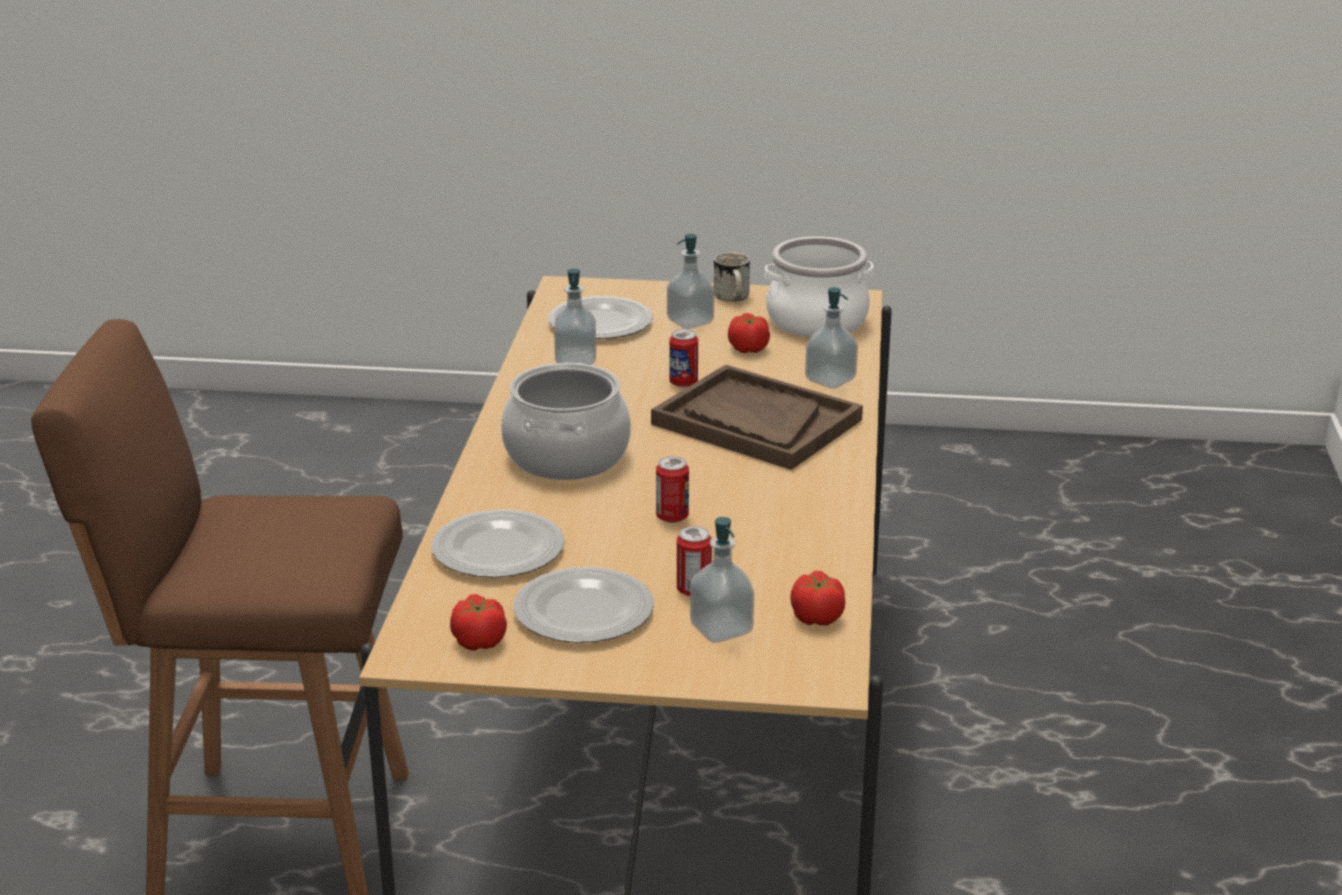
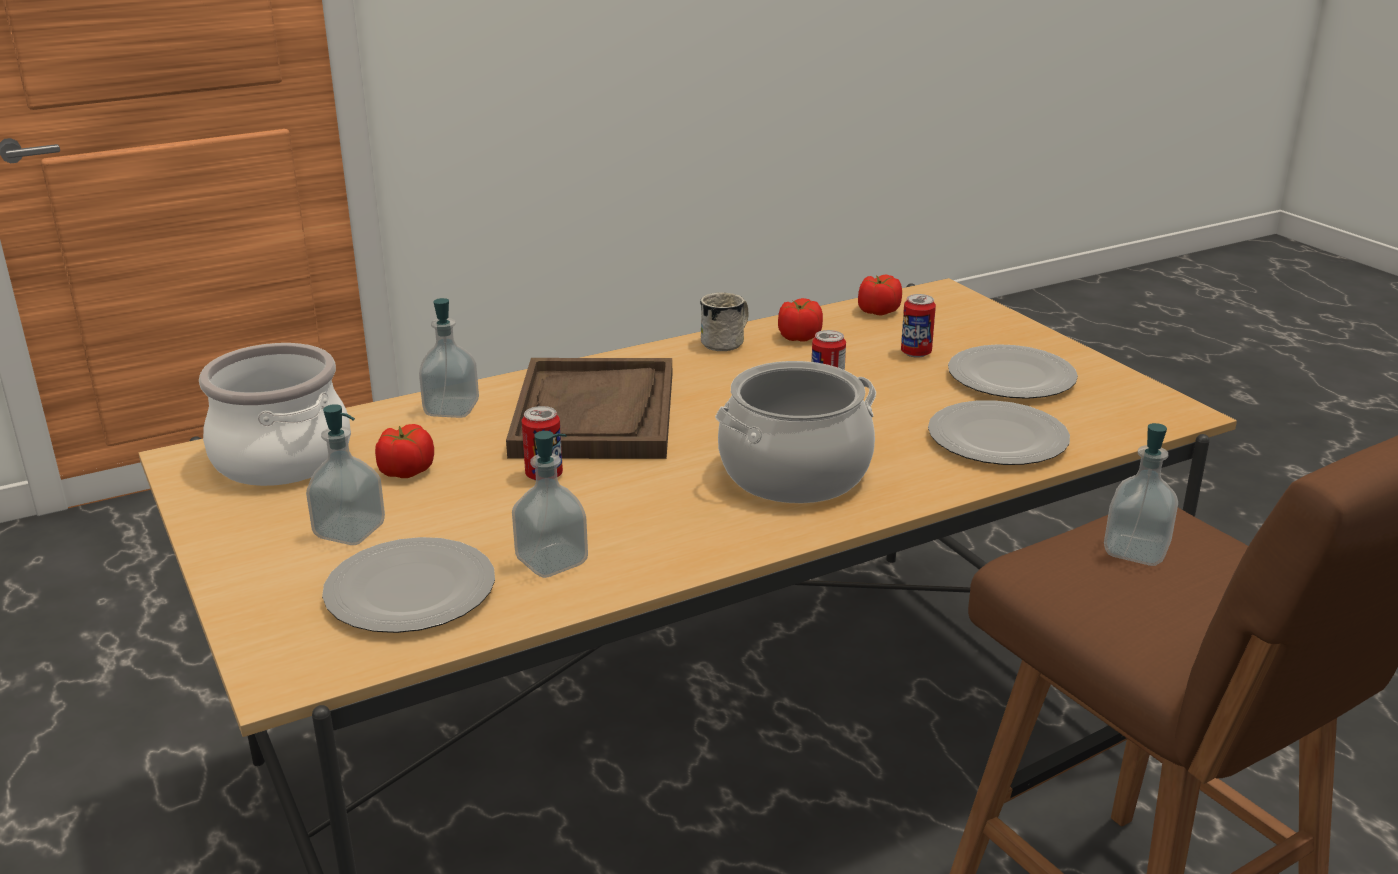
camera: 125 degrees left, 0 degrees up
tomato [450,594,507,651] -> tomato moved to [778,298,823,341]
soap dispenser [690,517,754,643] -> soap dispenser moved to [1104,423,1178,566]
white mug [713,252,751,302] -> white mug moved to [700,292,749,351]

